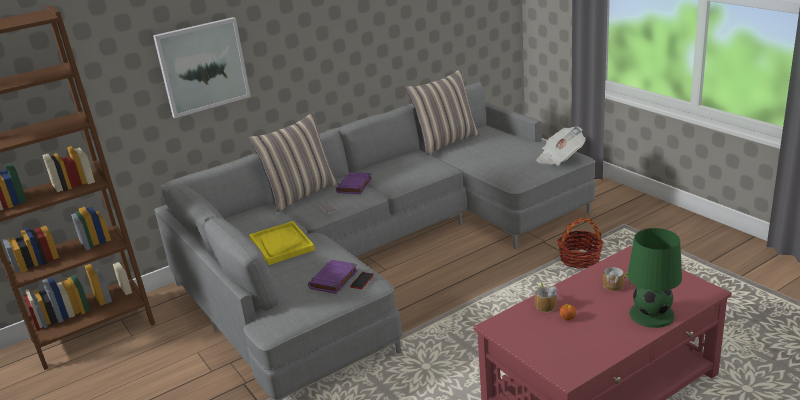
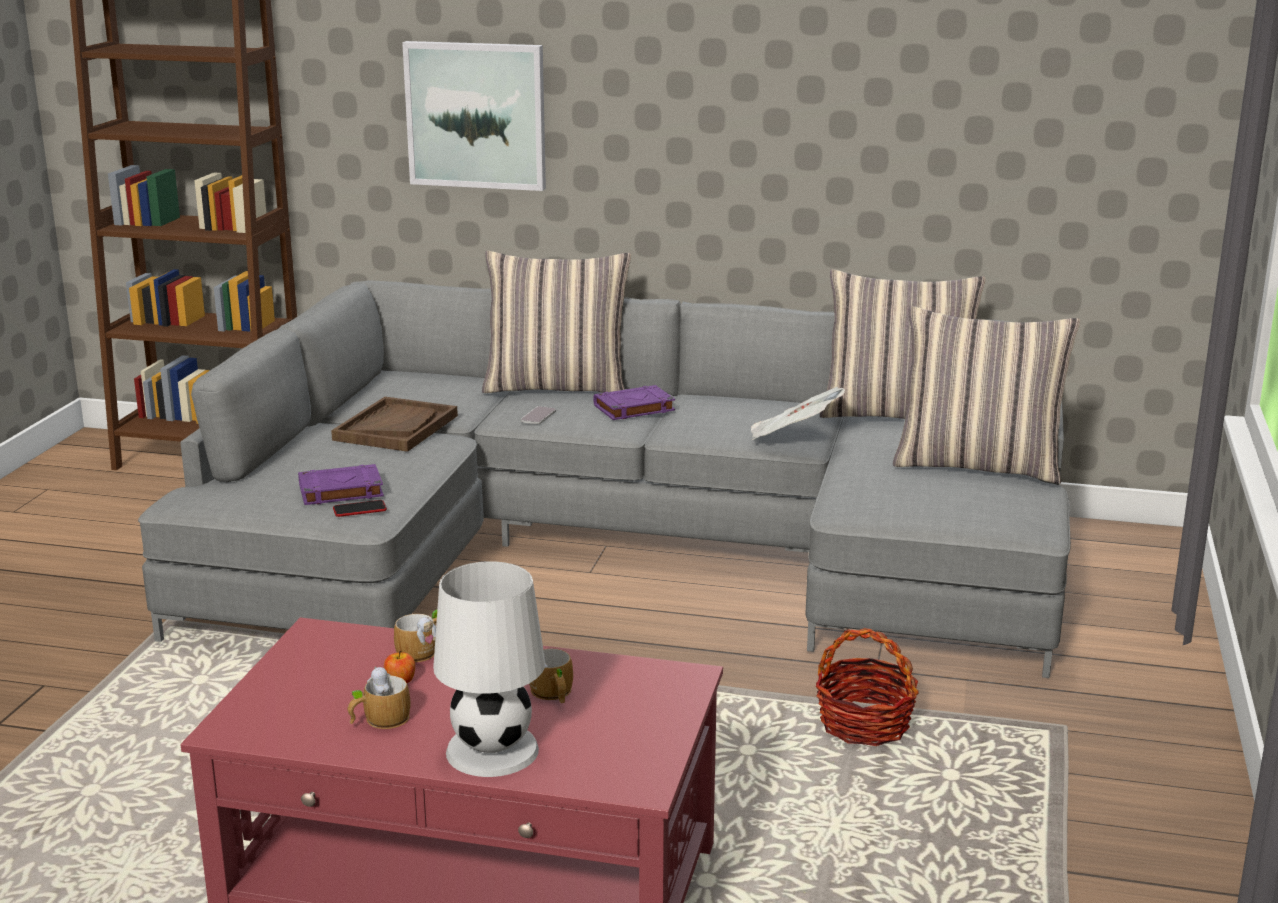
camera: 45 degrees right, 5 degrees down
yellow tray [249,221,315,265] -> brown tray [331,397,458,452]
newspaper [536,127,585,165] -> newspaper moved to [751,387,845,440]
green table lamp [627,228,682,328] -> white table lamp [433,561,545,777]
none -> mug [348,666,411,729]
none -> pillow [893,306,1080,484]

